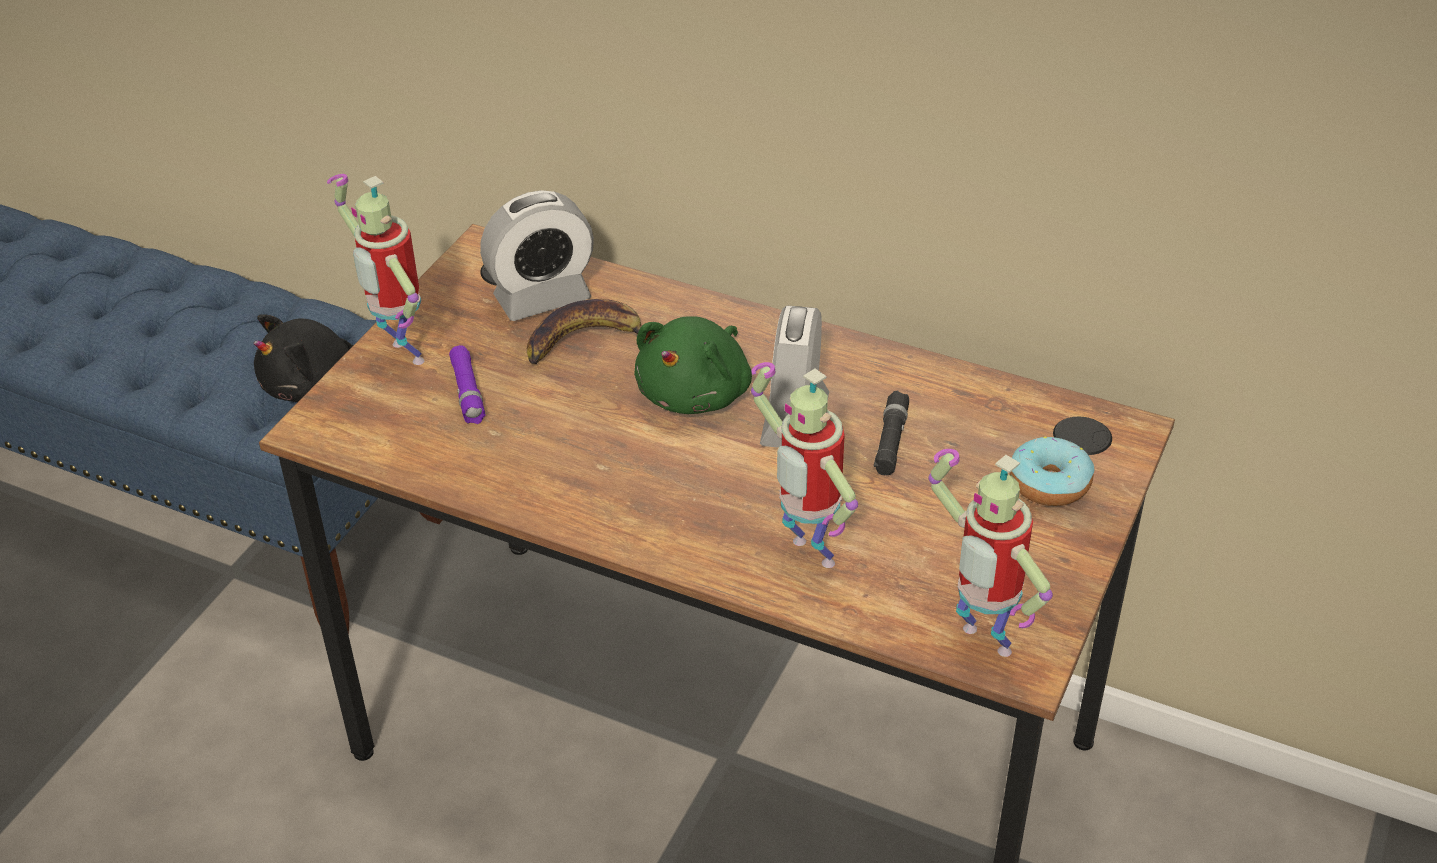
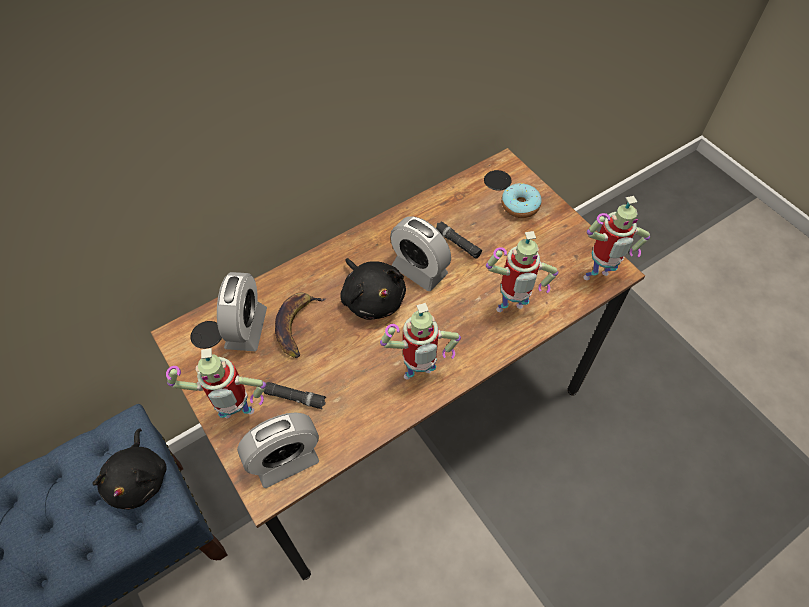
camera: 60 degrees left, 15 degrees up
purple flashlight [449,345,486,424] -> black flashlight [264,382,326,409]
green plush toy [634,316,752,414] -> black plush toy [341,258,406,320]
none -> alarm clock [237,413,319,488]
none -> toy robot [380,303,461,380]

